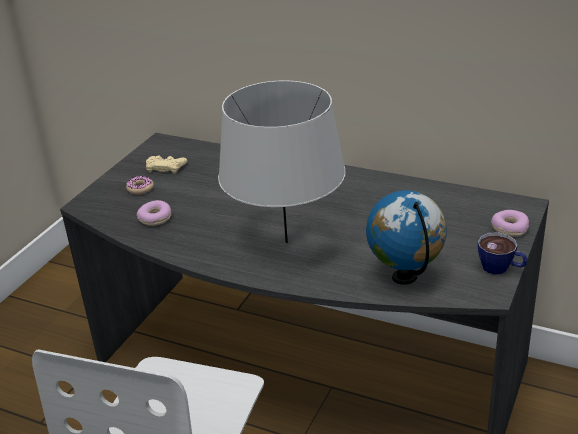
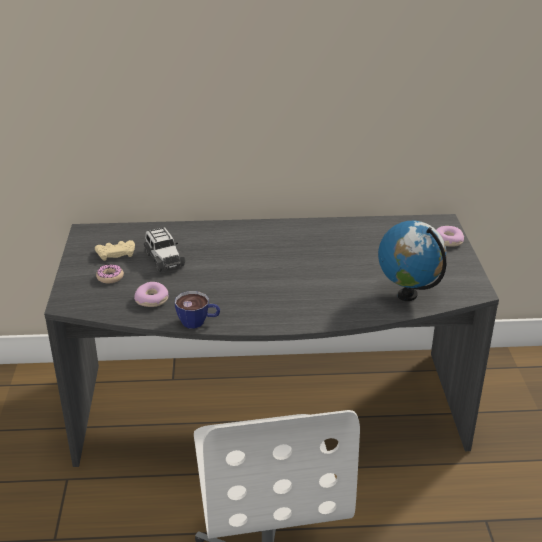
camera: 30 degrees left, 0 degrees up
grey table lamp [218,80,346,243] -> none
cup [478,232,528,275] -> cup moved to [175,291,220,329]
none -> toy car [144,227,186,272]

